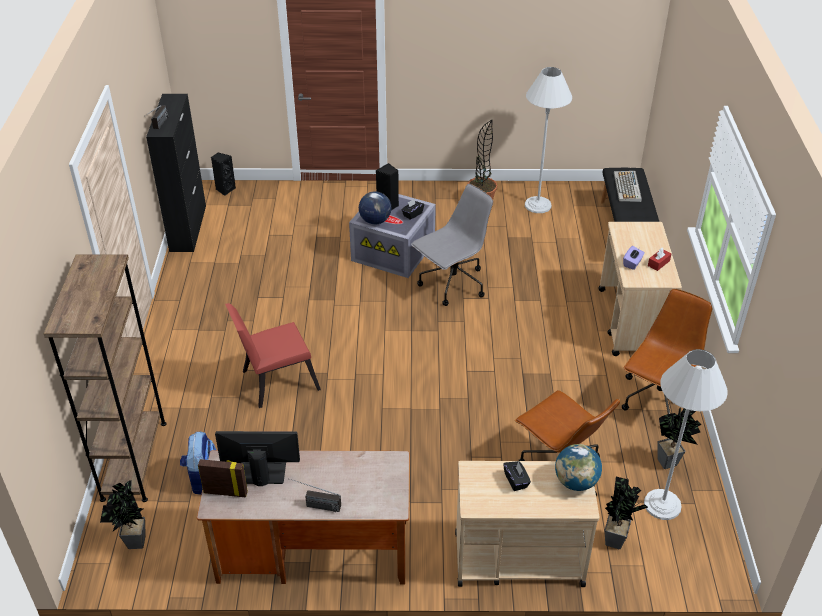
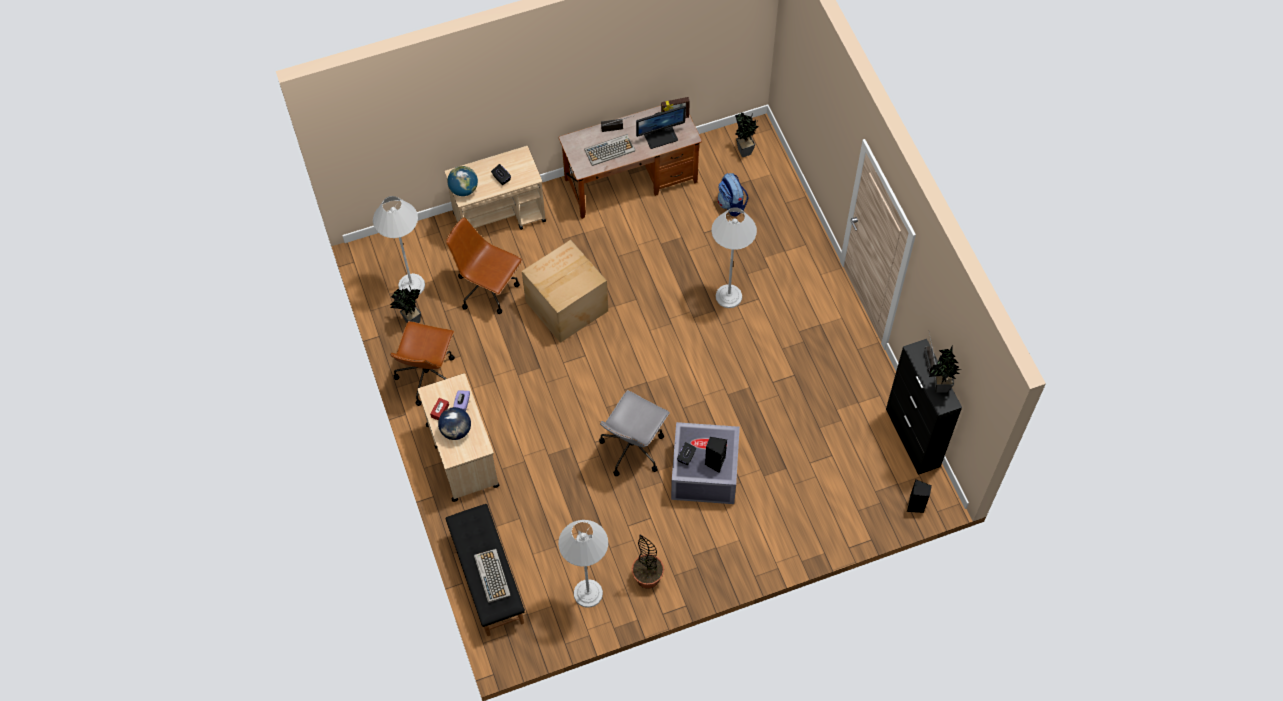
camera: 160 degrees right, 20 degrees up
brown bookcase [44,254,167,502] -> none
red chair [225,303,321,408] -> white floor lamp [712,207,757,308]
globe [359,191,392,224] -> globe moved to [438,407,471,440]
potted plant [604,477,648,550] -> potted plant moved to [929,345,961,393]
none -> cardboard box [522,240,608,343]
none -> keyboard [584,134,635,166]

